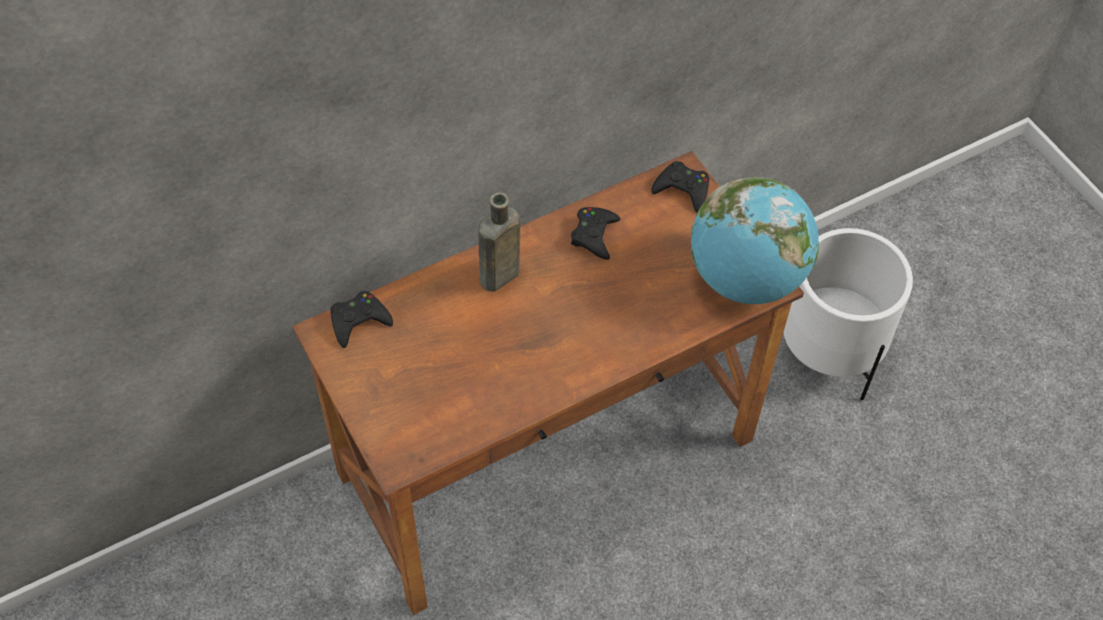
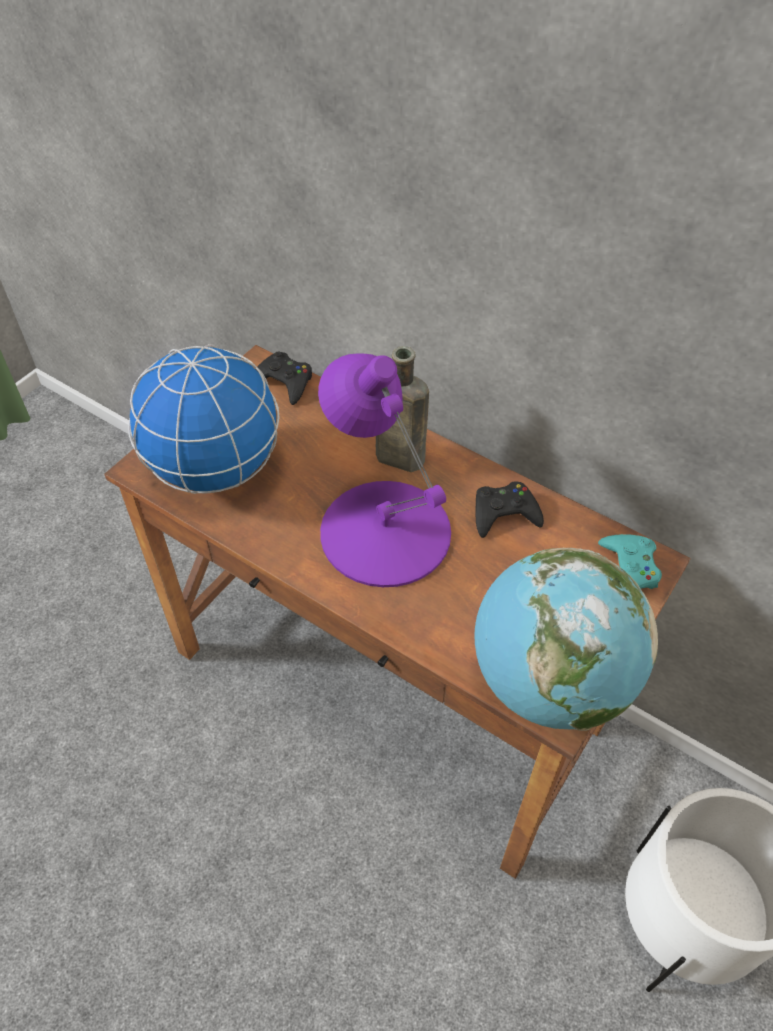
camera: 65 degrees right, 5 degrees down
black game controller [651,161,709,212] -> turquoise game controller [598,534,662,589]
none -> globe [128,344,280,494]
none -> purple table lamp [318,353,451,587]

